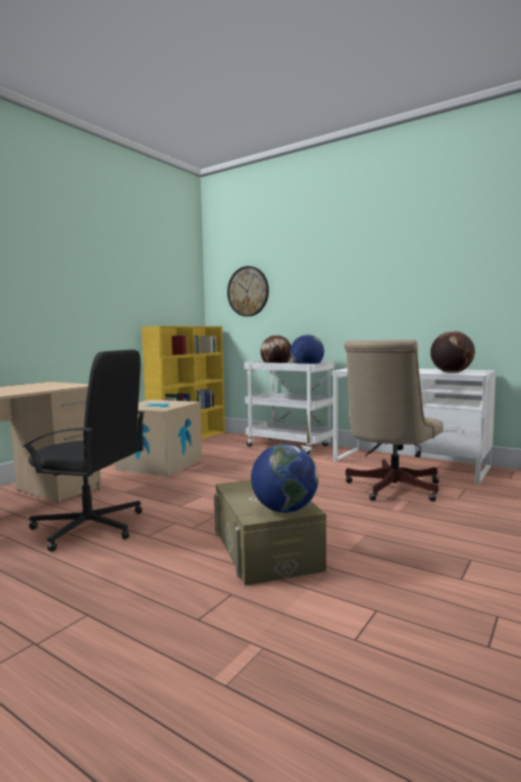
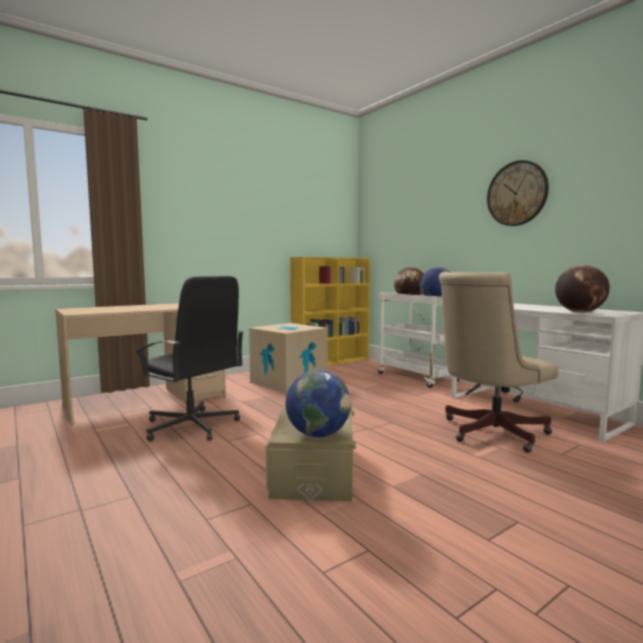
camera: 20 degrees right, 0 degrees up
wall clock [227,266,269,317] -> wall clock moved to [487,160,549,226]

